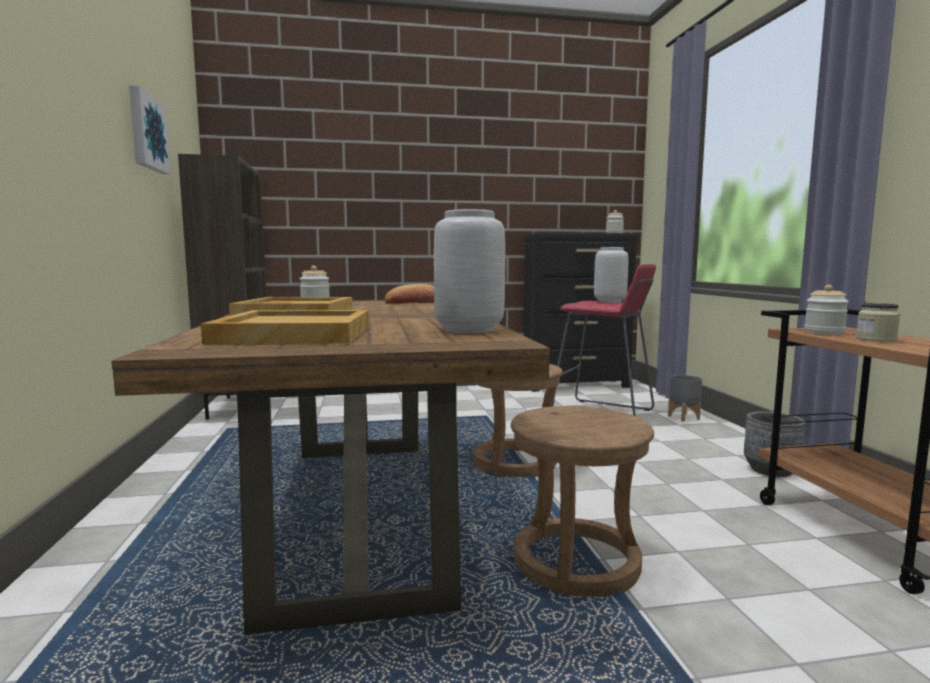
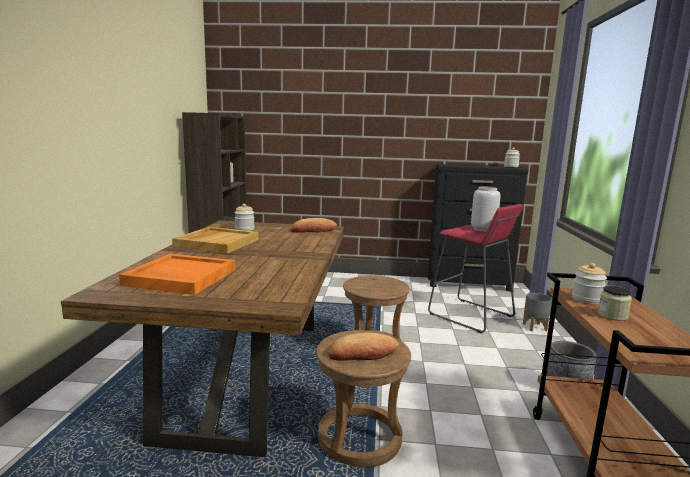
camera: 15 degrees right, 5 degrees up
picture [129,85,171,174] -> none
beige tray [201,310,369,344] -> orange tray [119,254,235,295]
grey vase [434,209,505,333] -> none
none -> bread [328,333,398,361]

